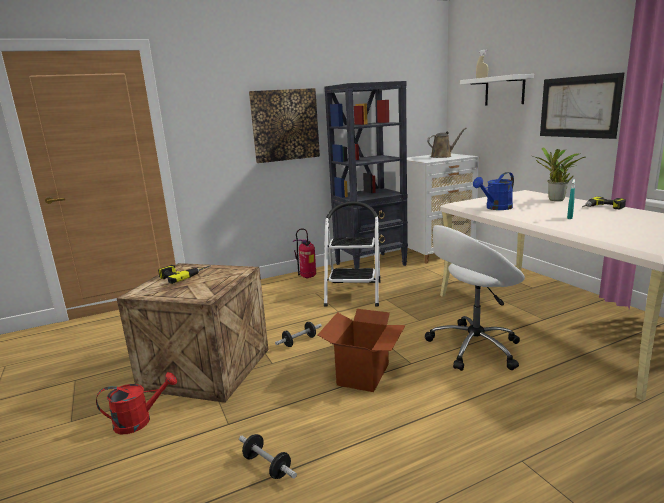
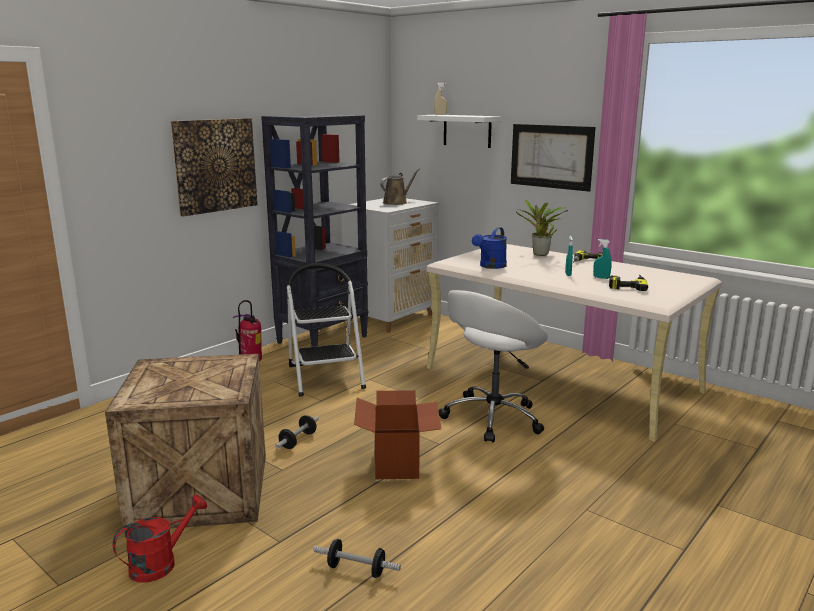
camera: 25 degrees left, 0 degrees up
power drill [158,265,210,284] -> power drill moved to [609,275,648,291]
none -> turquoise spray bottle [593,239,612,279]

